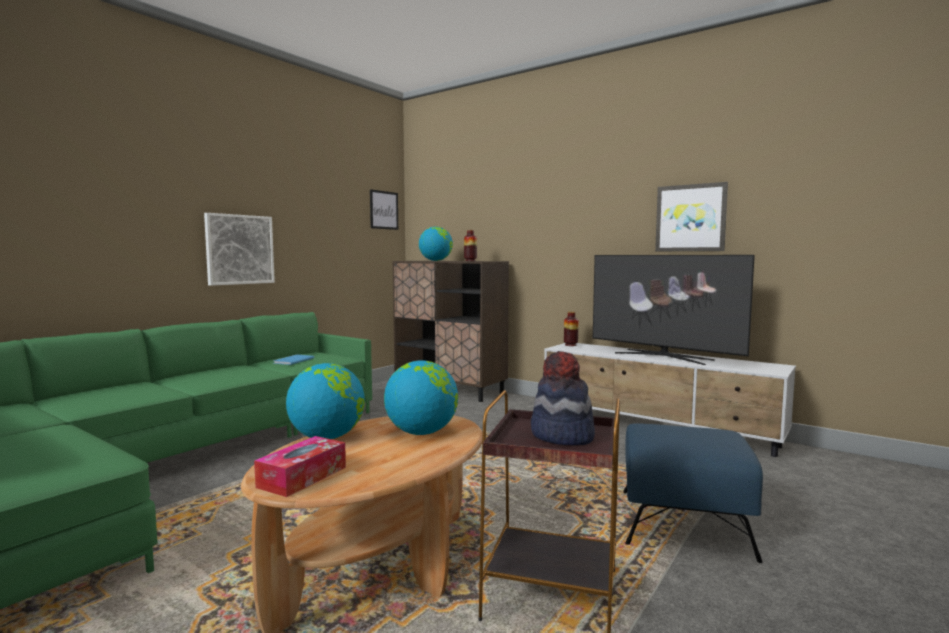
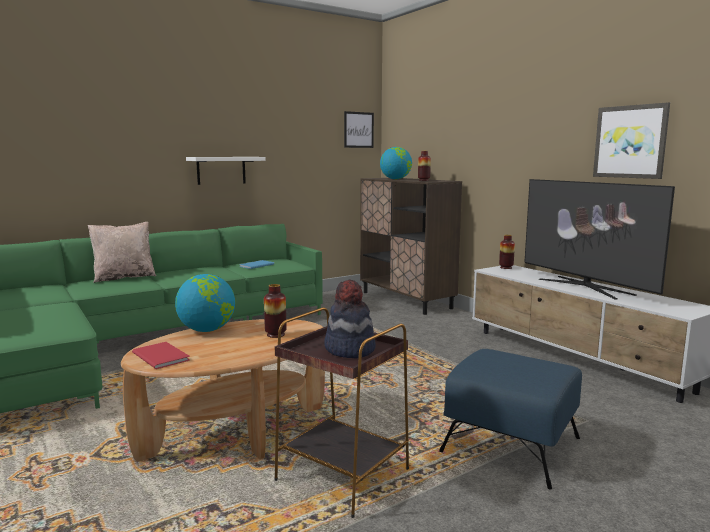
camera: 20 degrees right, 5 degrees up
picture [204,213,275,286] -> white shelf [186,157,266,185]
tissue box [254,436,346,497] -> red book [132,342,190,369]
globe [384,361,458,435] -> vase [264,284,287,338]
none -> beige pillow [88,222,156,283]

